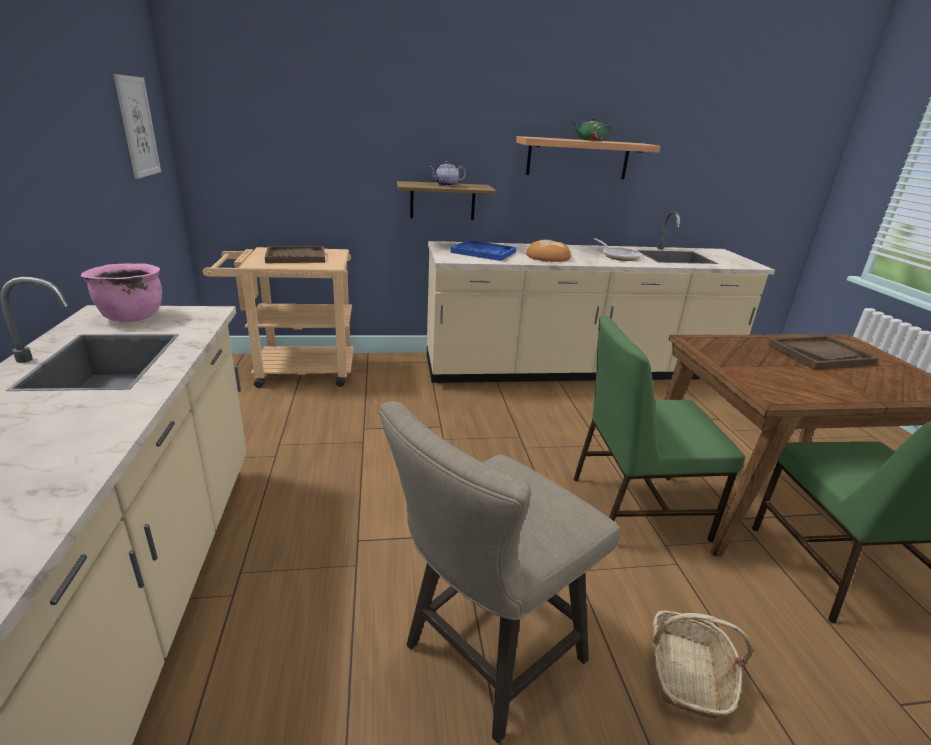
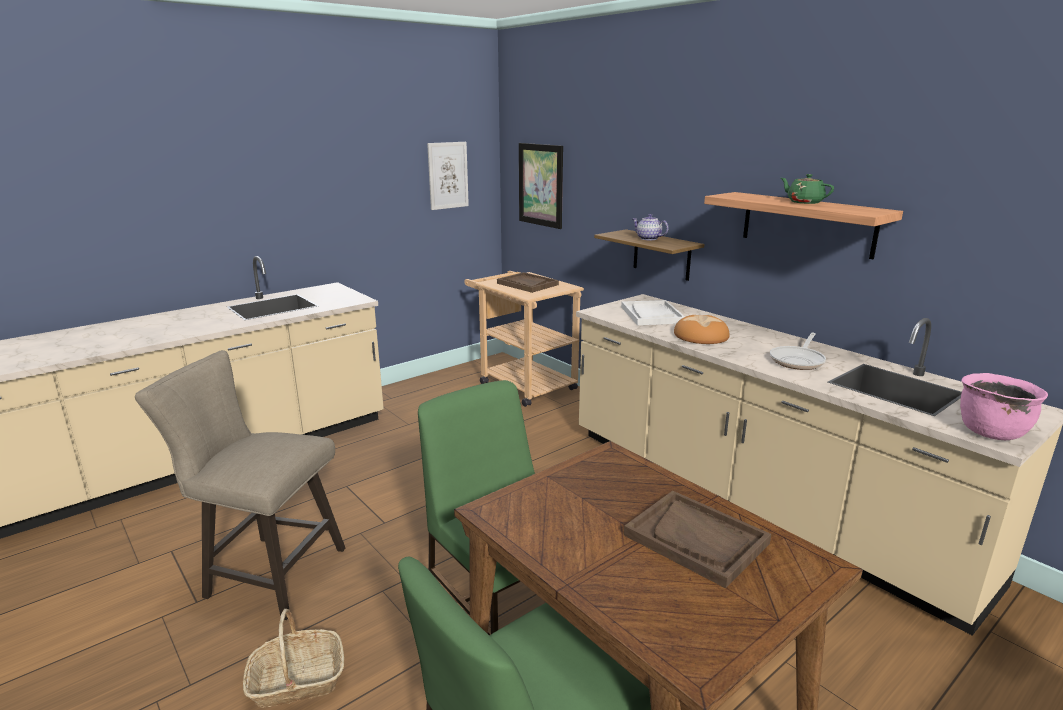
camera: 60 degrees right, 5 degrees down
pink cooking pot [81,263,162,322] -> pink cooking pot moved to [960,373,1048,440]
blue tray [450,240,516,261] -> white tray [621,300,685,325]
none -> picture [519,143,563,229]

